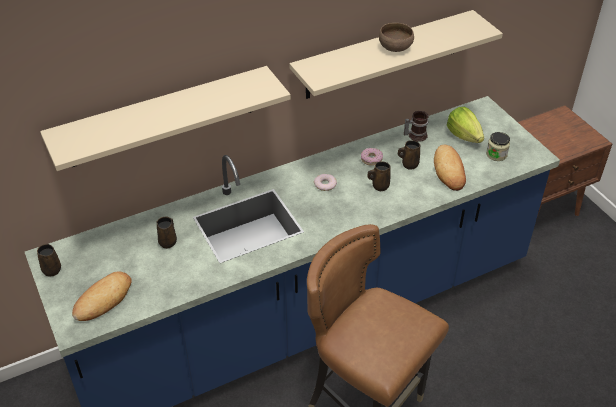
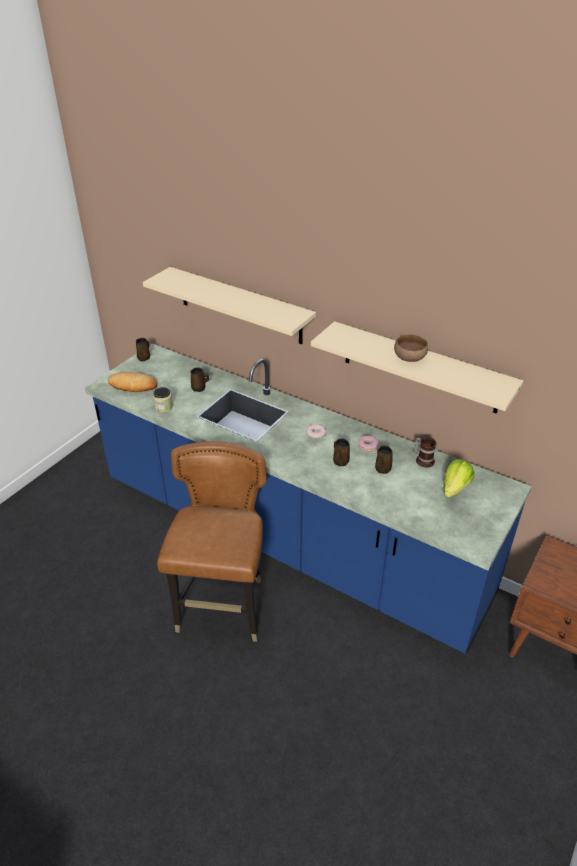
camera: 60 degrees right, 5 degrees down
bread [434,144,466,191] -> none
jar [486,132,510,161] -> jar moved to [153,387,173,413]

